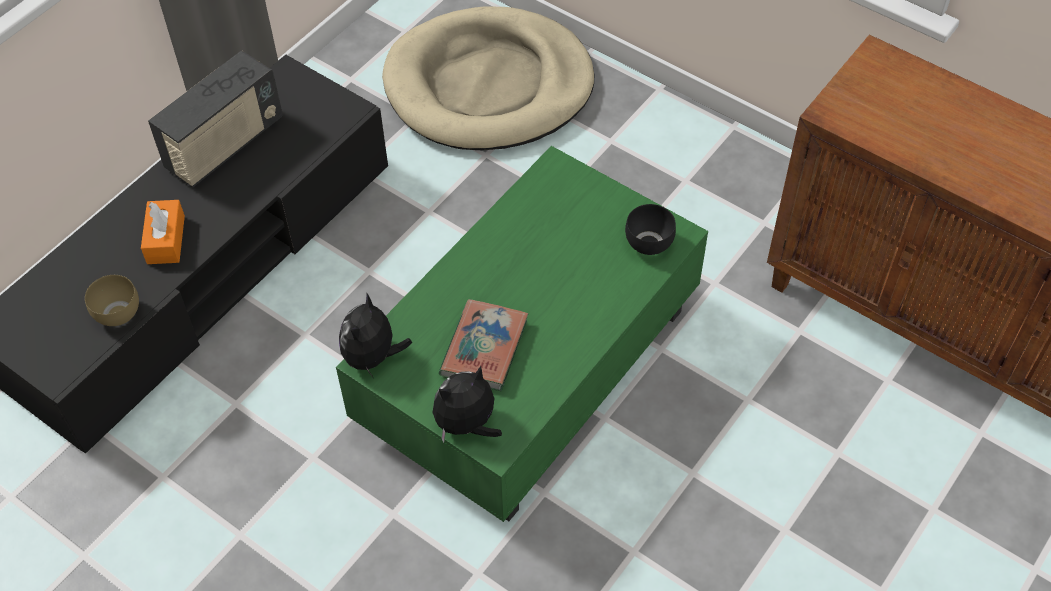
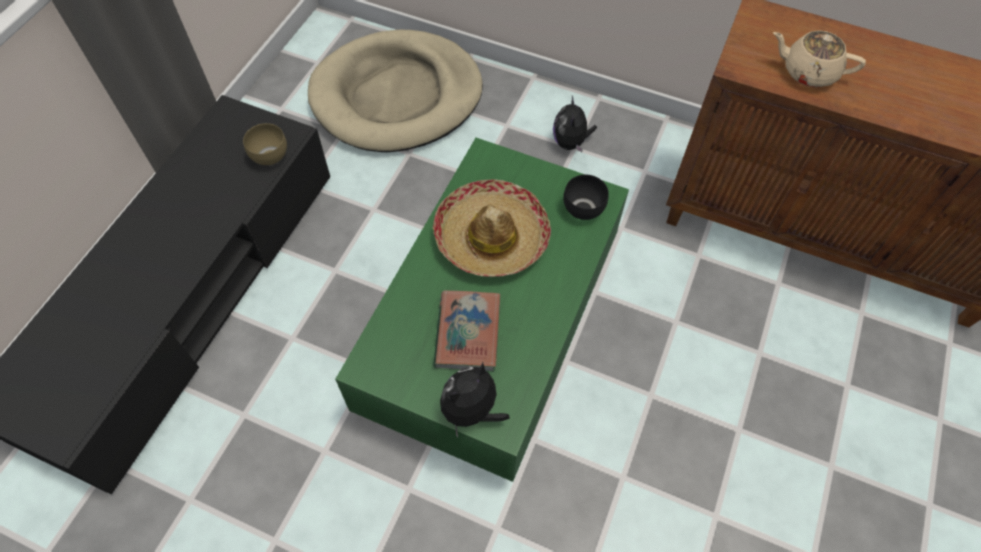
camera: 15 degrees left, 5 degrees up
brown bowl [85,275,139,326] -> brown bowl moved to [243,123,287,165]
orange tissue box [141,200,185,264] -> none
radio [148,51,283,188] -> none
plush toy [339,294,412,377] -> plush toy moved to [553,96,597,152]
none -> hat [433,179,551,277]
none -> beige teapot [773,30,866,87]

